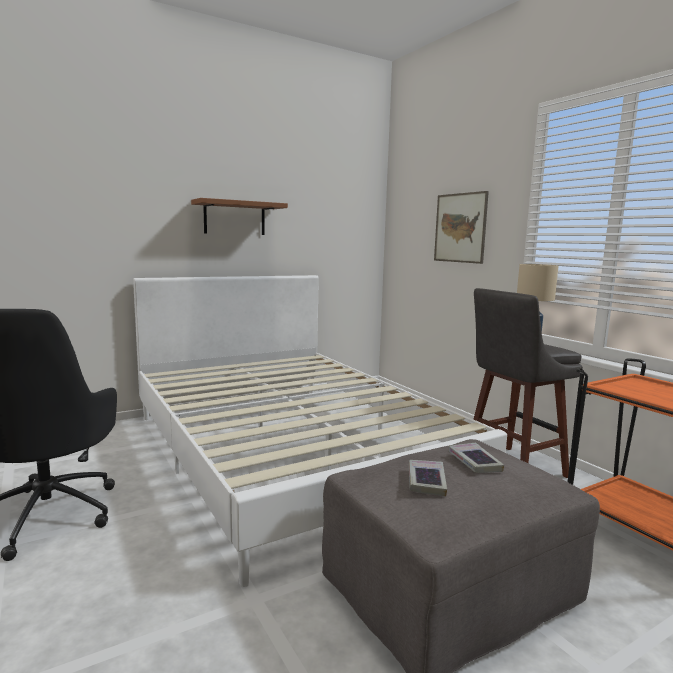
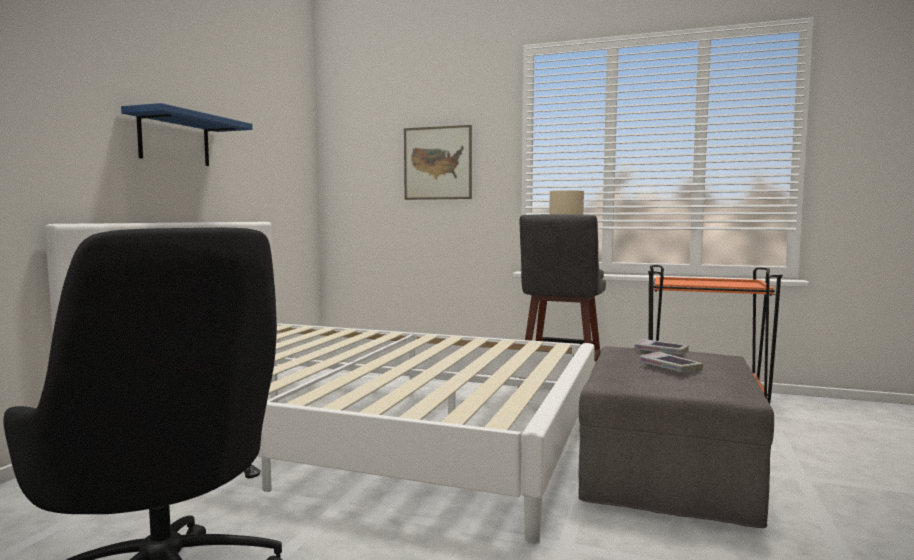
camera: 40 degrees left, 5 degrees down
brown shelf [191,198,288,235] -> blue shelf [121,103,253,166]

